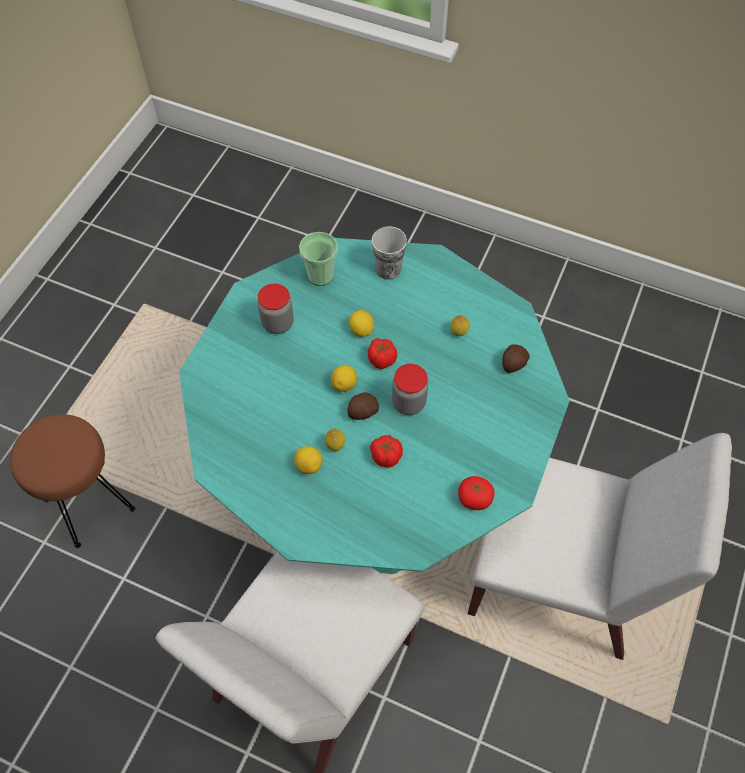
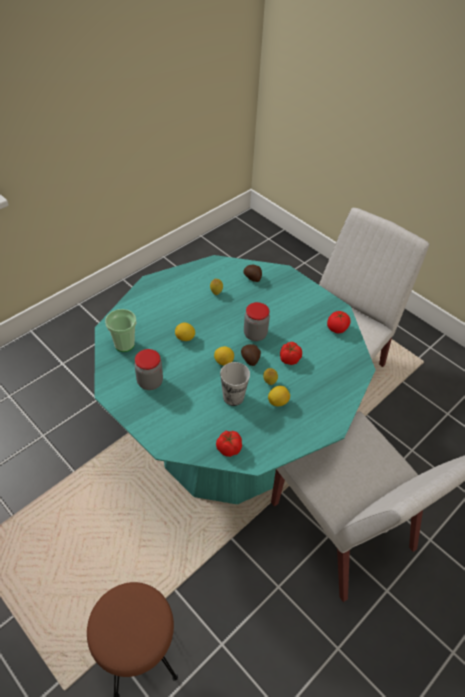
camera: 70 degrees left, 10 degrees down
tomato [368,338,397,369] -> tomato moved to [216,431,242,457]
cup [372,226,407,280] -> cup moved to [220,362,250,406]

